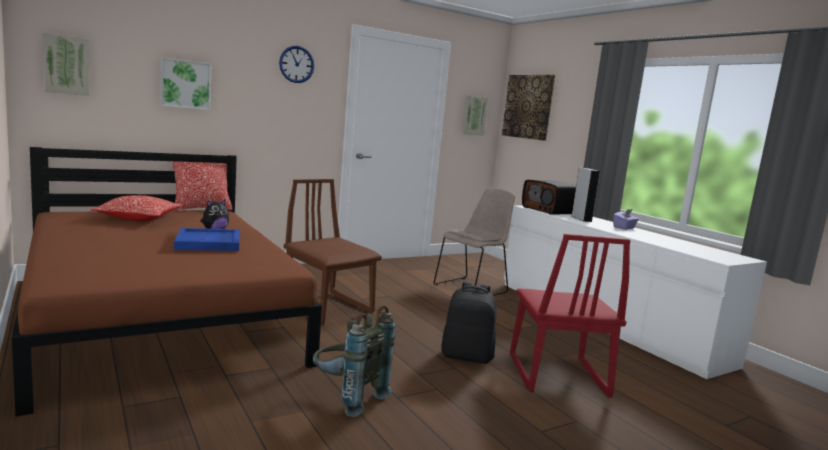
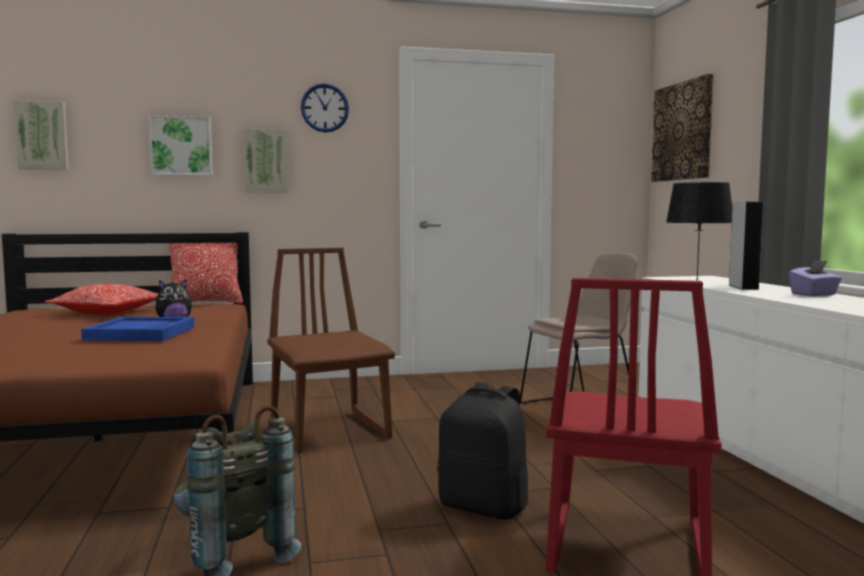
camera: 20 degrees right, 5 degrees down
picture [462,96,489,136] -> picture moved to [243,129,288,193]
radio [522,180,576,215] -> black table lamp [666,182,732,280]

